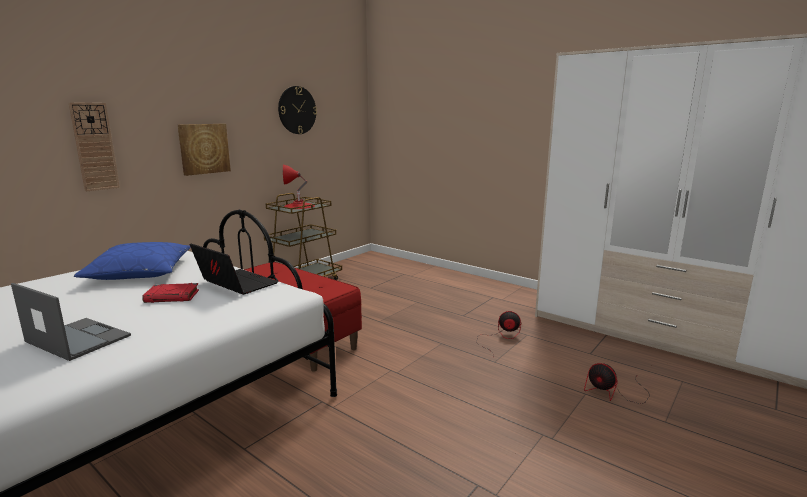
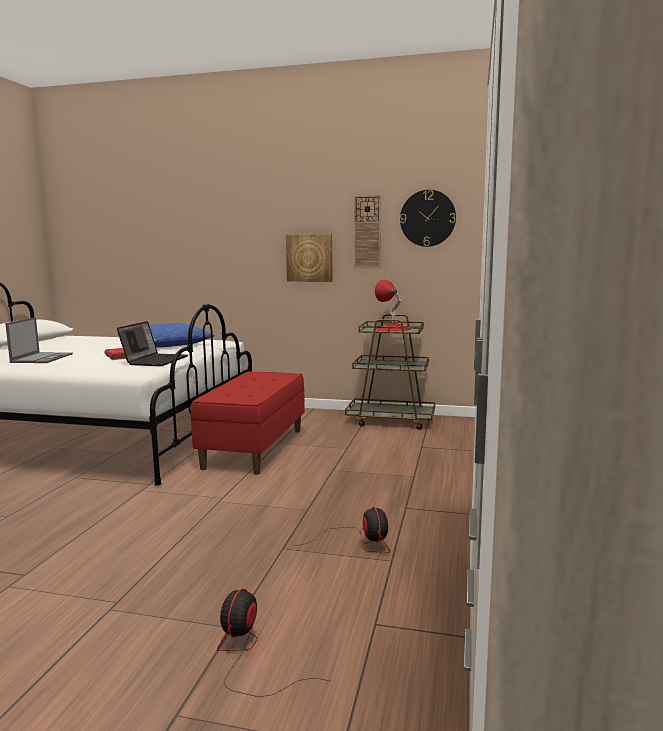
camera: 65 degrees right, 5 degrees down
wall clock [69,102,120,191] -> wall clock moved to [354,195,381,268]

